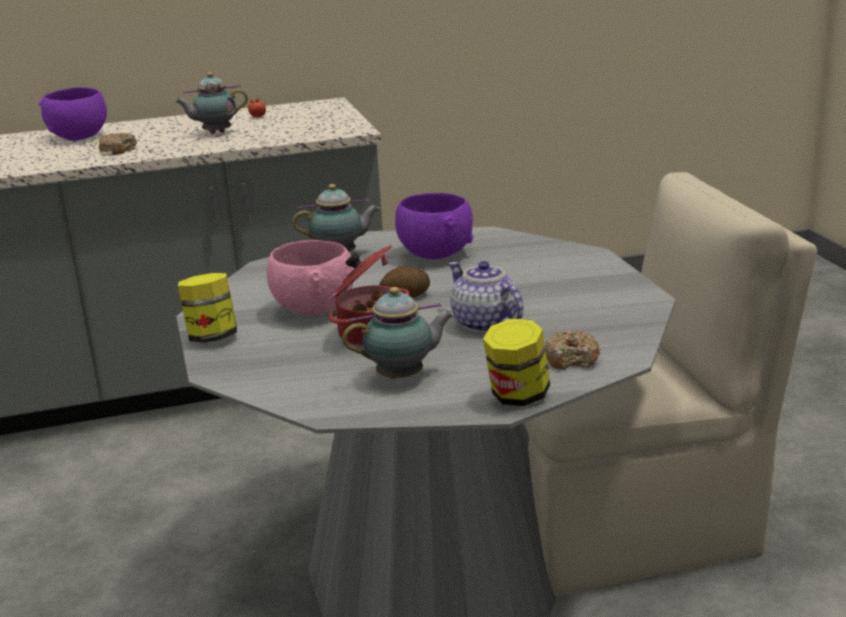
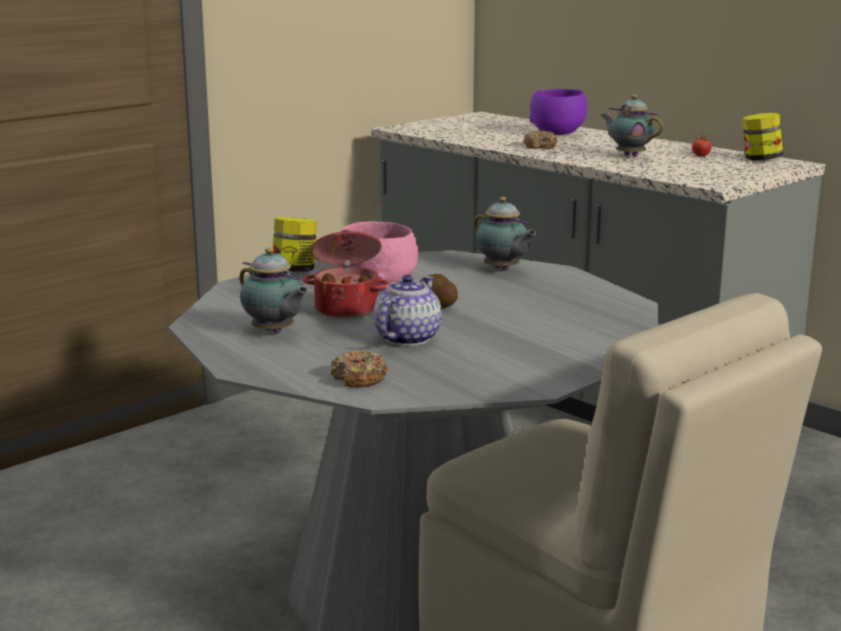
camera: 60 degrees right, 5 degrees down
purple bowl [395,193,474,259] -> none
jar [483,319,550,406] -> jar moved to [742,113,783,161]

